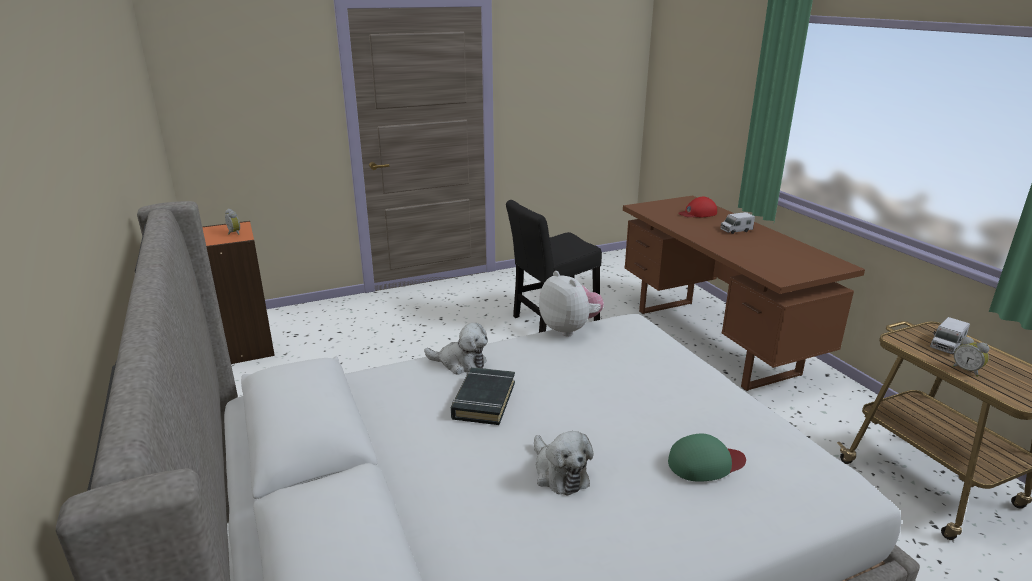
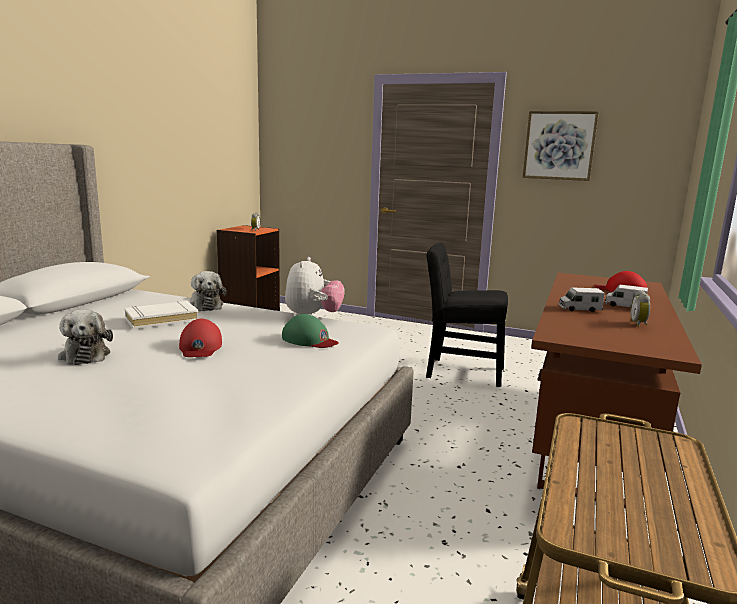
camera: 45 degrees right, 10 degrees down
black book [451,367,515,425] -> white book [125,301,199,330]
plush toy [534,431,593,496] -> plush toy turned 45 degrees counterclockwise [58,310,113,365]
green cap [668,434,746,482] -> green cap moved to [282,314,339,348]
toy truck [930,317,970,354] -> toy truck moved to [559,287,605,312]
alarm clock [953,337,989,377] -> alarm clock moved to [631,290,650,327]
none -> red cap [179,319,222,357]
none -> picture [522,111,599,181]

